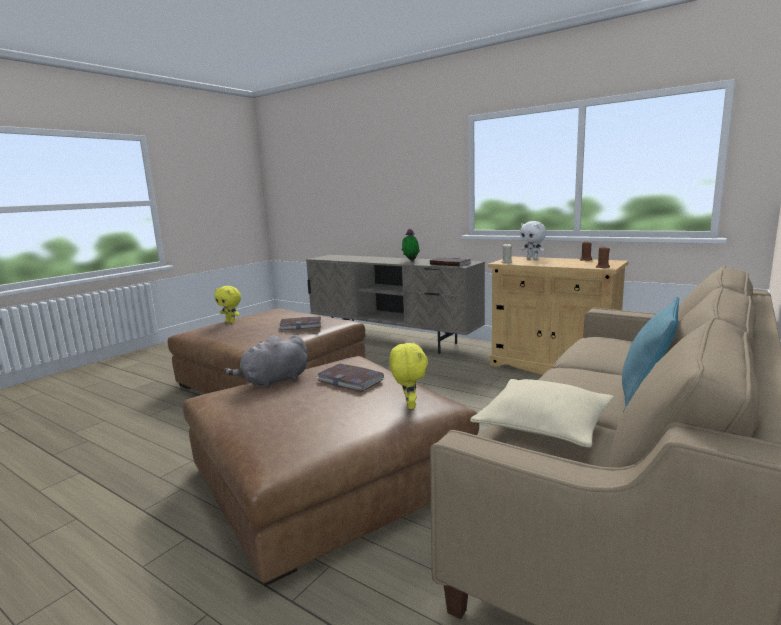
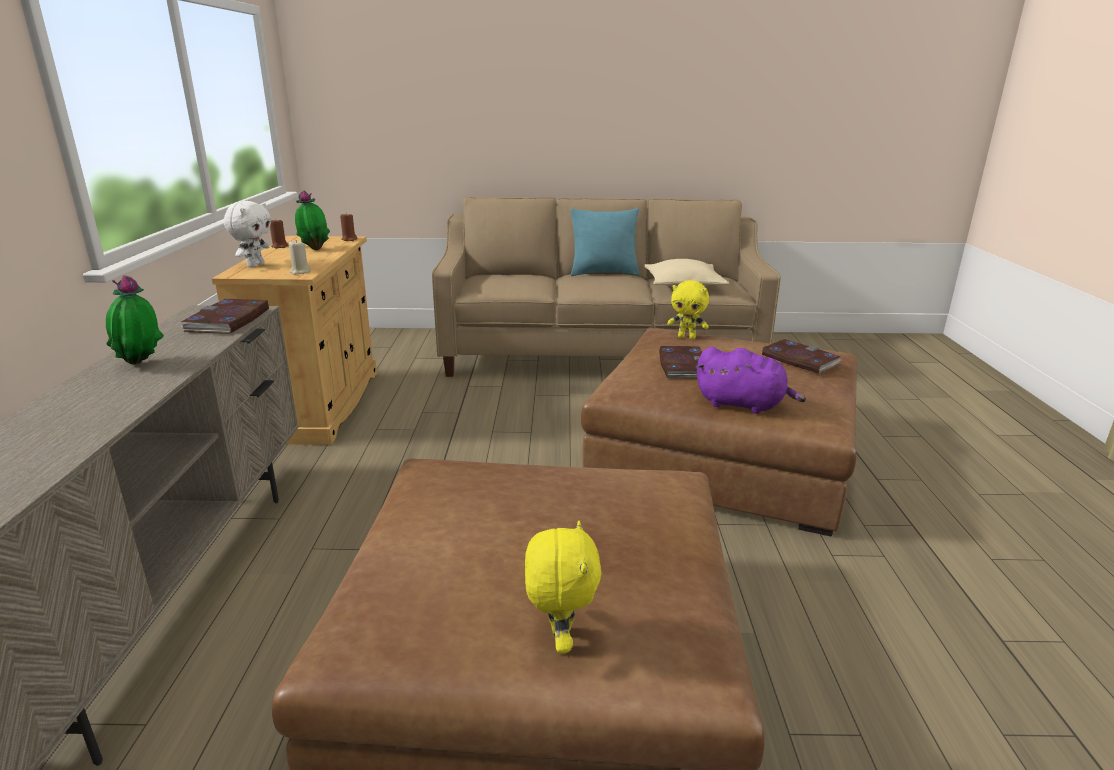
camera: 125 degrees left, 10 degrees up
grey plush toy [224,335,308,388] -> purple plush toy [697,347,806,414]
book [279,316,322,330] -> book moved to [761,339,841,374]
yellow plush toy [389,342,428,409] -> yellow plush toy turned 120 degrees counterclockwise [667,280,709,339]
none -> potted plant [295,190,330,250]

